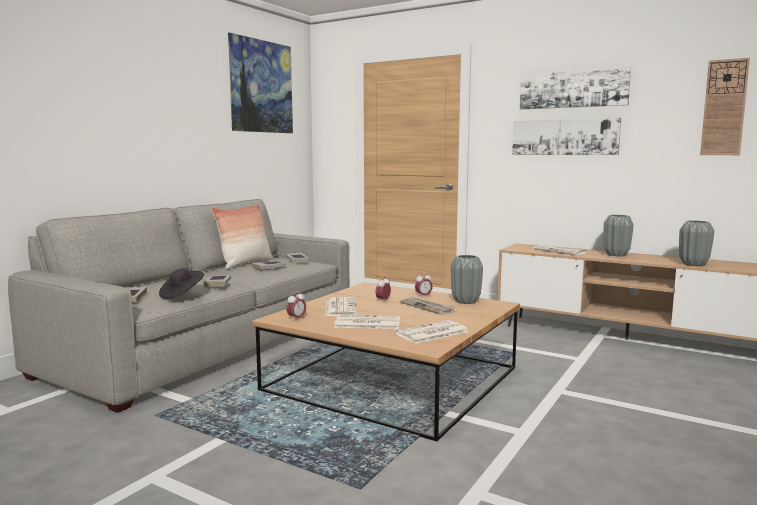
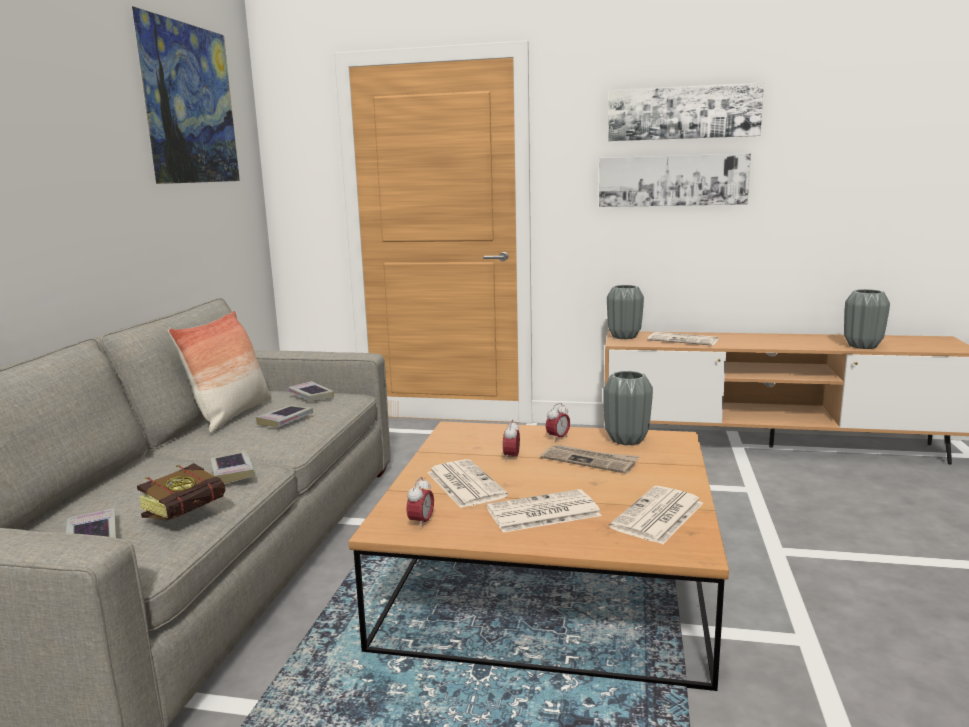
camera: 20 degrees left, 5 degrees up
black hat [159,268,204,299] -> book [137,463,225,521]
grey vase [604,215,634,256] -> grey vase moved to [607,285,644,339]
wall clock [700,58,750,155] -> none

